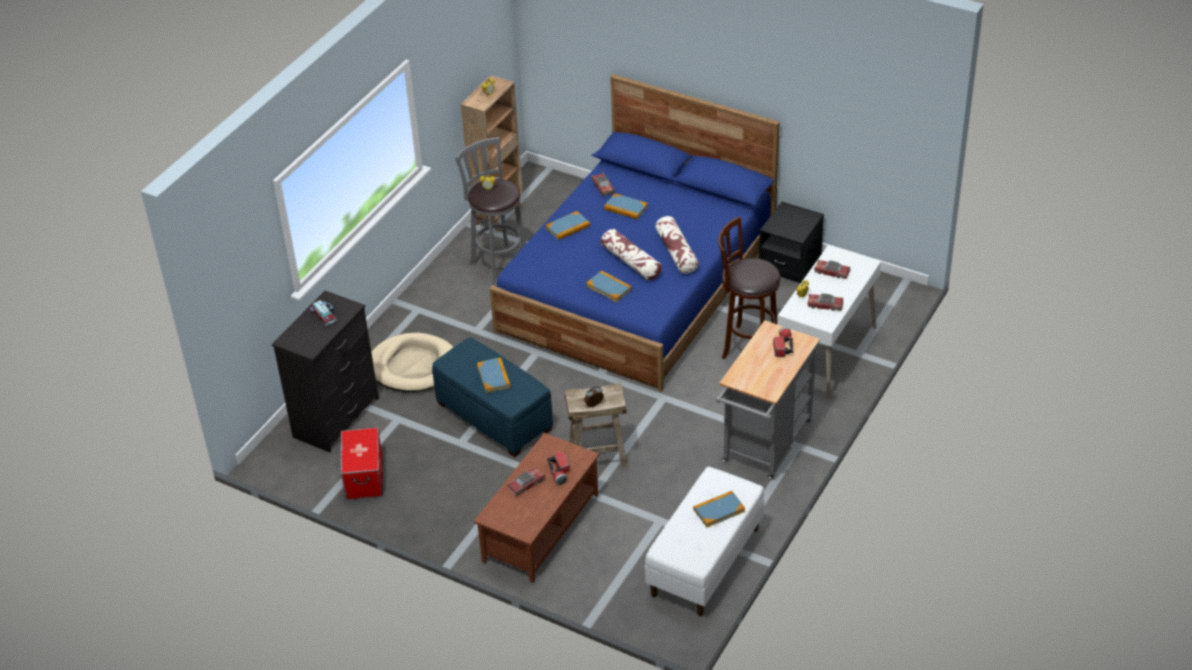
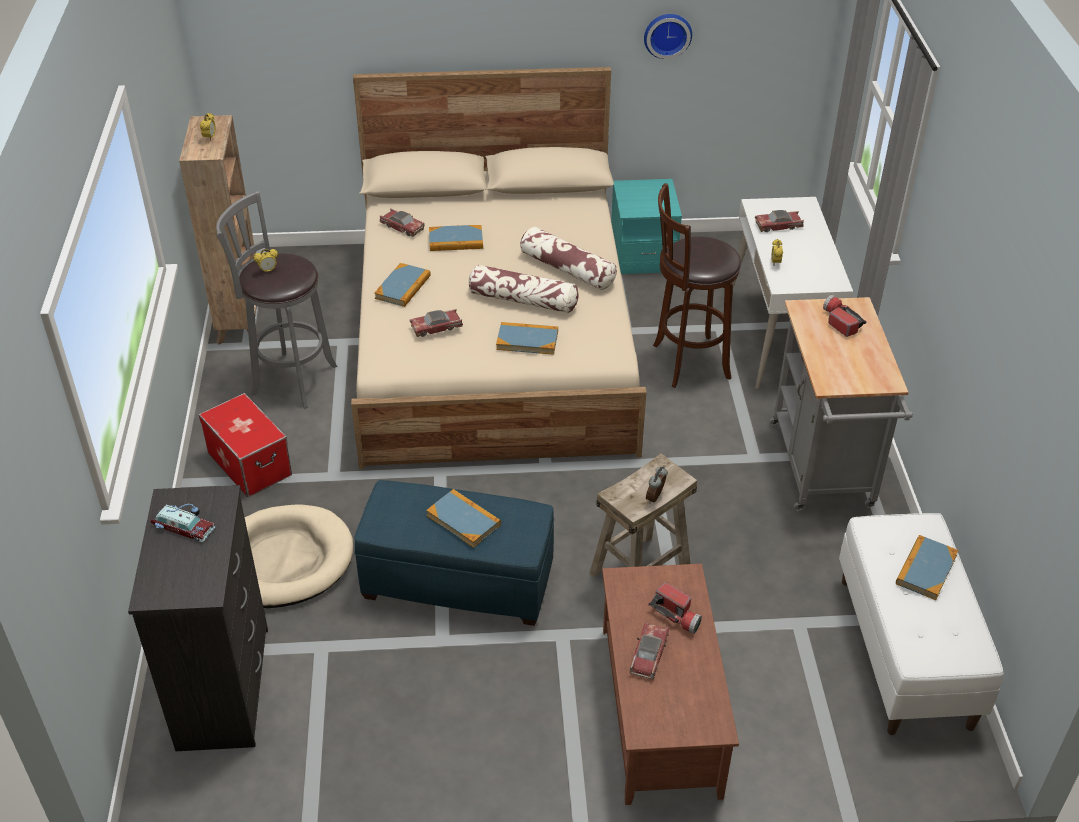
camera: 35 degrees left, 0 degrees up
storage box [341,427,383,500] -> storage box moved to [199,393,292,497]
blue bed [489,74,780,392] -> beige bed [351,67,646,469]
black nightstand [759,202,824,283] -> turquoise nightstand [611,179,682,274]
toy car [807,293,844,311] -> toy car moved to [409,309,463,337]
none -> wall clock [644,14,692,59]

